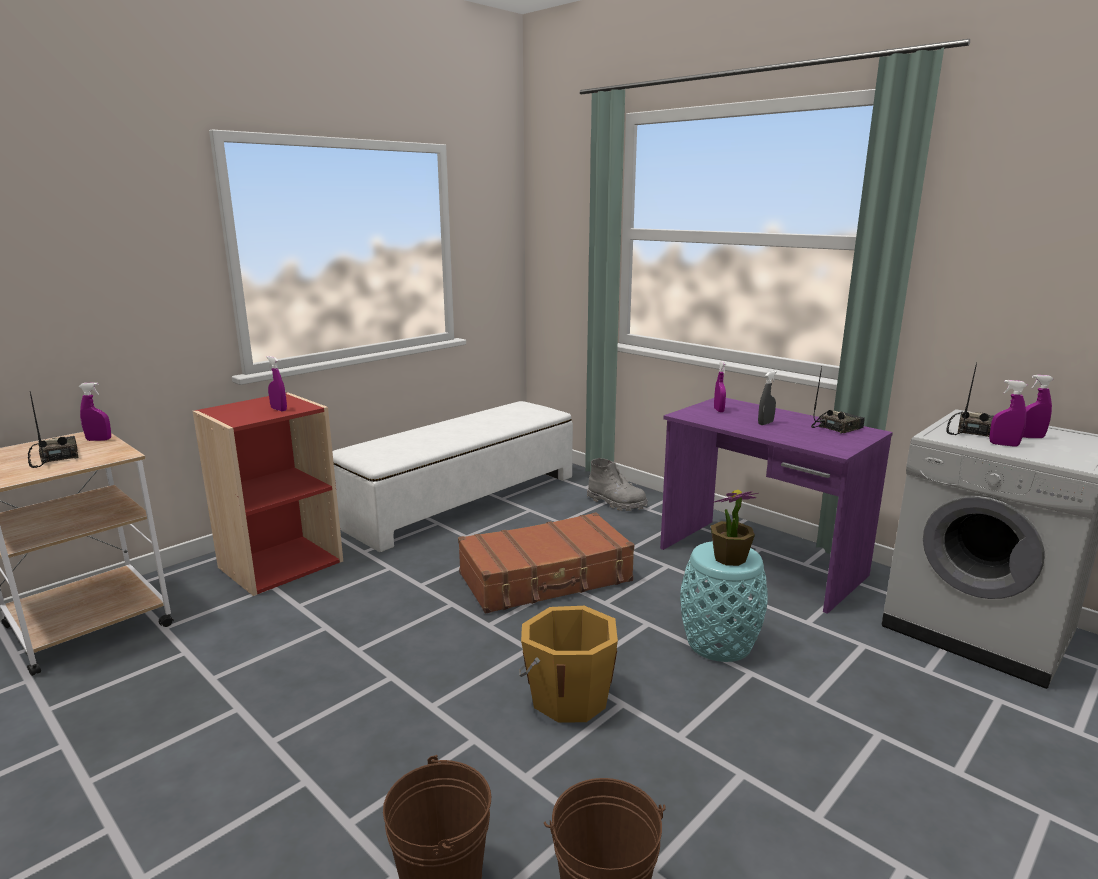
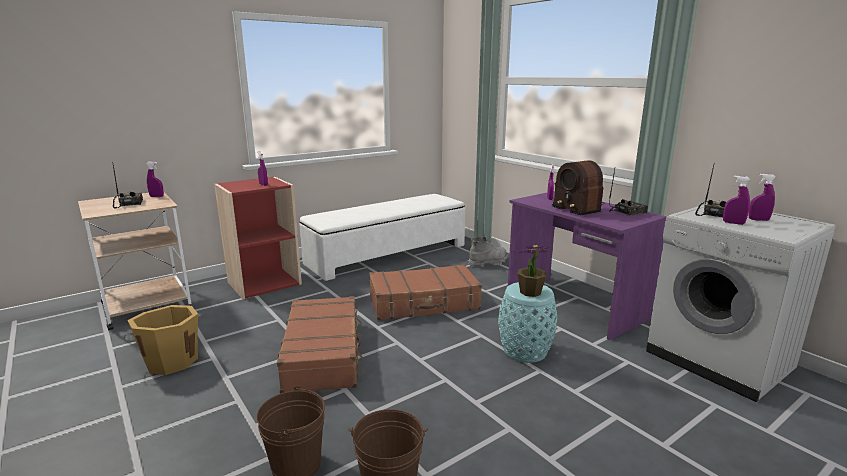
camera: 10 degrees right, 0 degrees up
orange bucket [519,606,618,722] -> orange bucket moved to [123,305,202,375]
grey boot [587,458,648,511] -> grey boot turned 75 degrees counterclockwise [468,237,507,267]
grey spray bottle [758,371,777,425] -> radio [552,160,605,215]
none -> brown suitcase [277,296,363,394]

